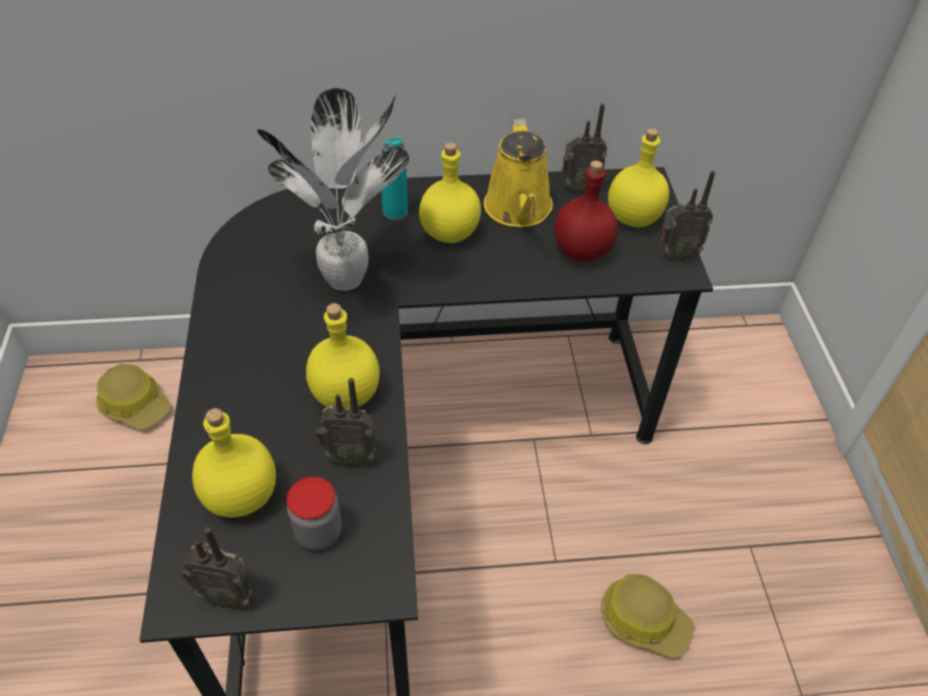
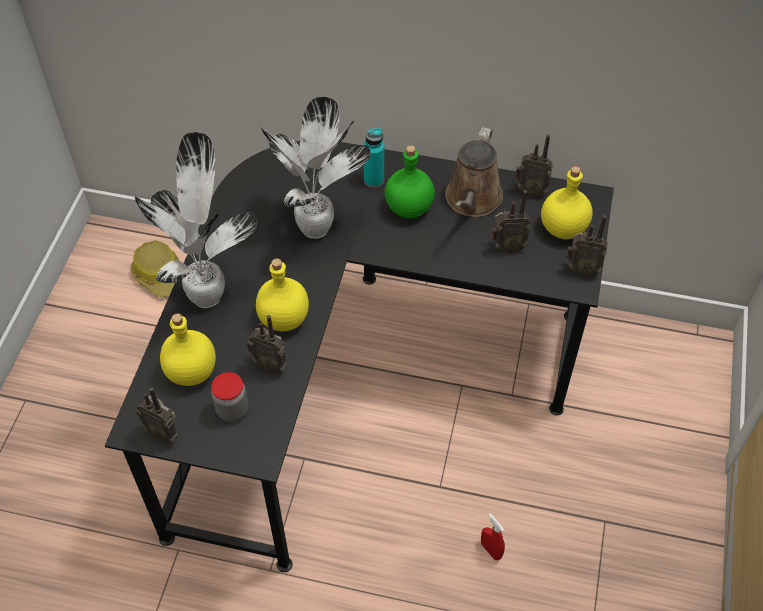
camera: 20 degrees right, 5 degrees up
yellow bottle [419,143,481,243] -> green bottle [385,145,435,219]
yellow watering can [484,119,553,227] -> brown watering can [445,127,503,217]
red bottle [554,161,618,261] -> radio [491,190,531,253]
hard hat [601,574,695,658] -> red spray bottle [481,513,505,560]
none -> potted plant [134,132,257,308]

